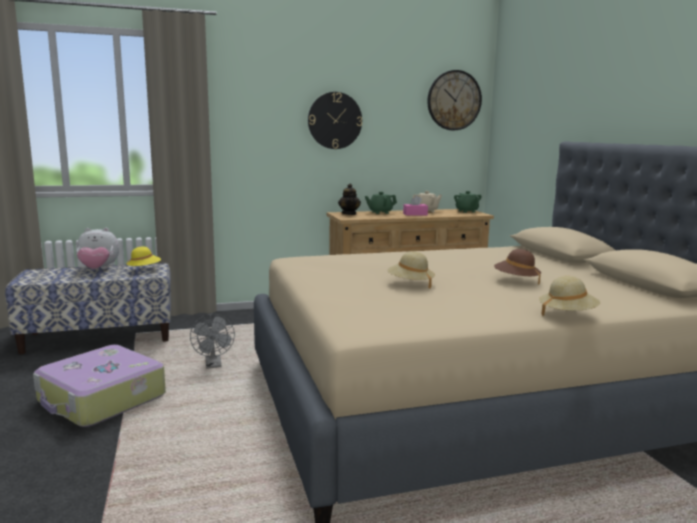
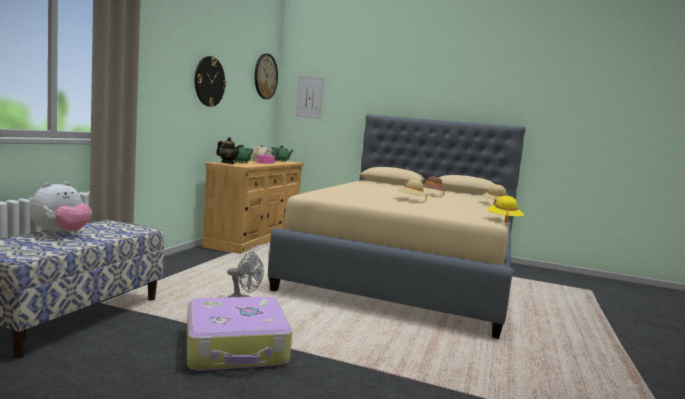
camera: 55 degrees left, 5 degrees down
yellow hat [126,246,161,271] -> yellow hat moved to [487,196,524,224]
none -> picture [295,75,325,119]

